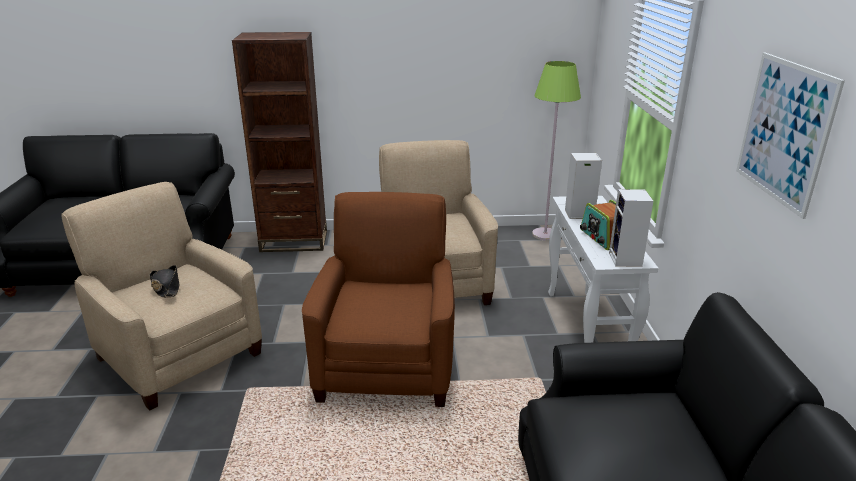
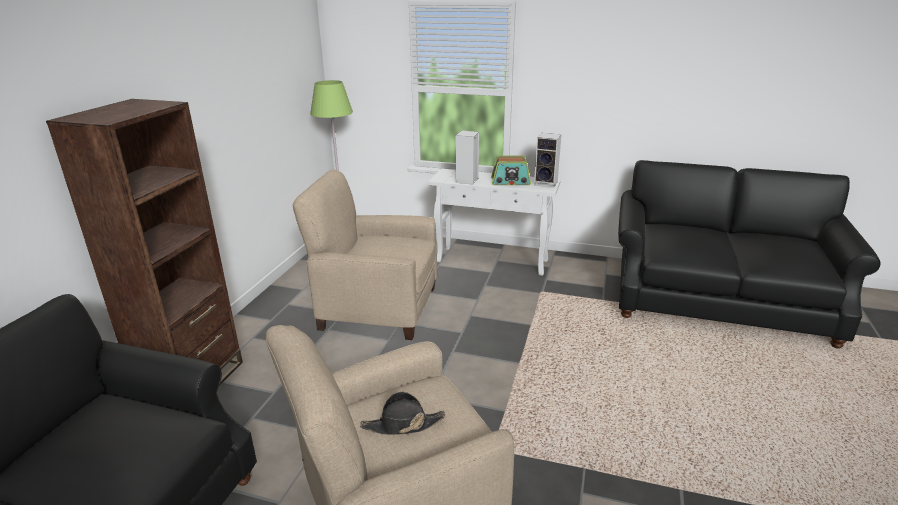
camera: 70 degrees left, 0 degrees up
brown armchair [302,192,455,407] -> none
picture [736,53,845,219] -> none

